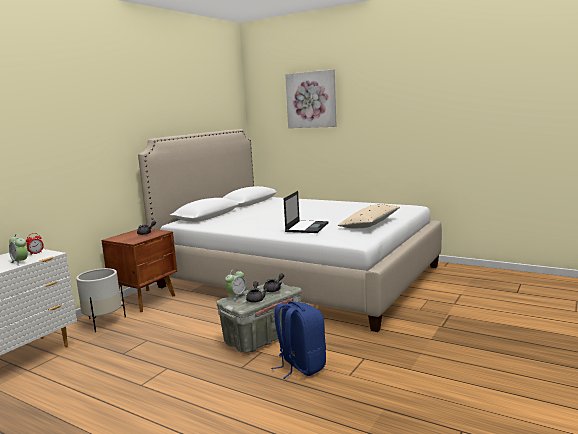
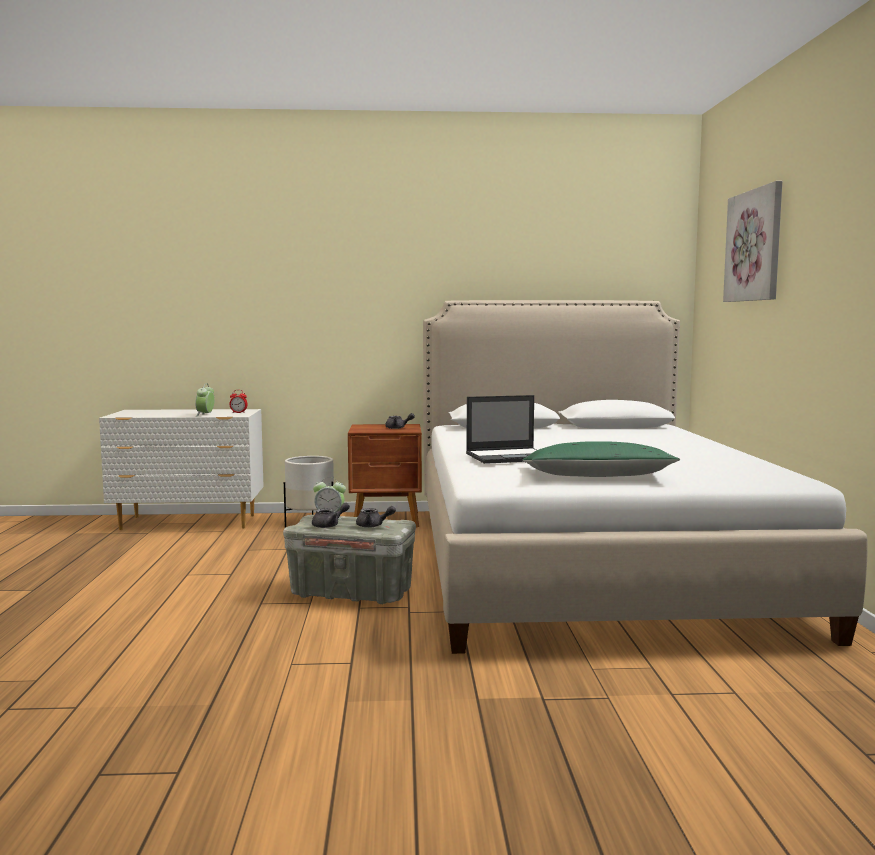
camera: 55 degrees right, 5 degrees down
blue backpack [271,301,326,379] -> none
beige pillow [338,204,400,228] -> green pillow [523,442,680,477]

